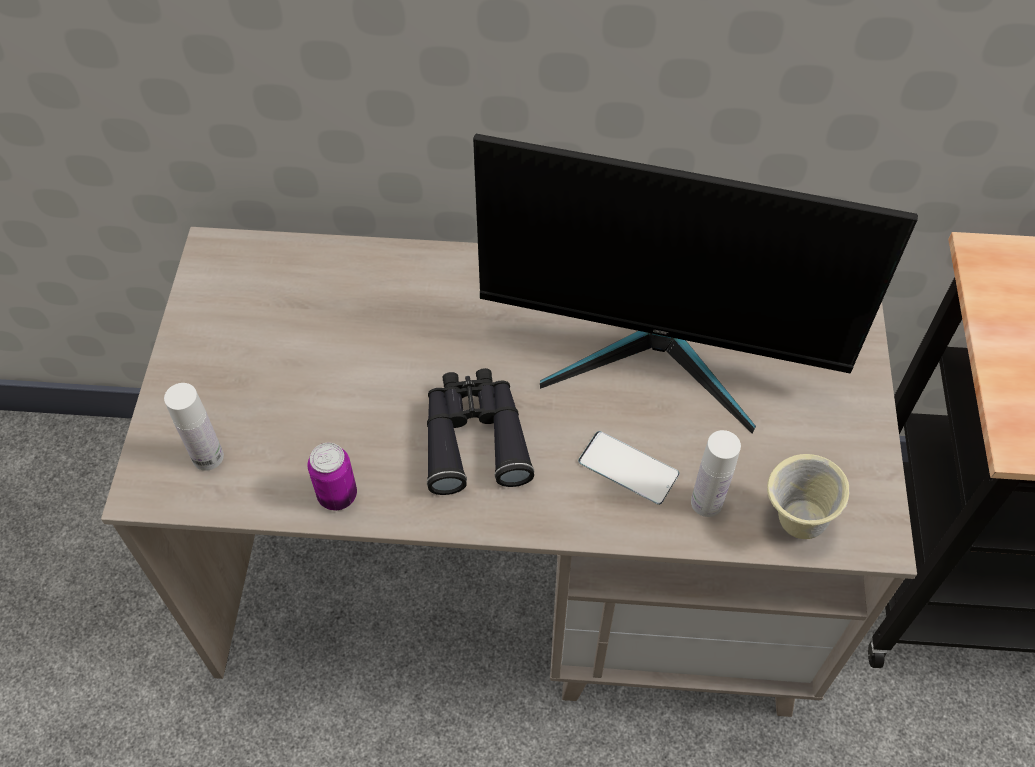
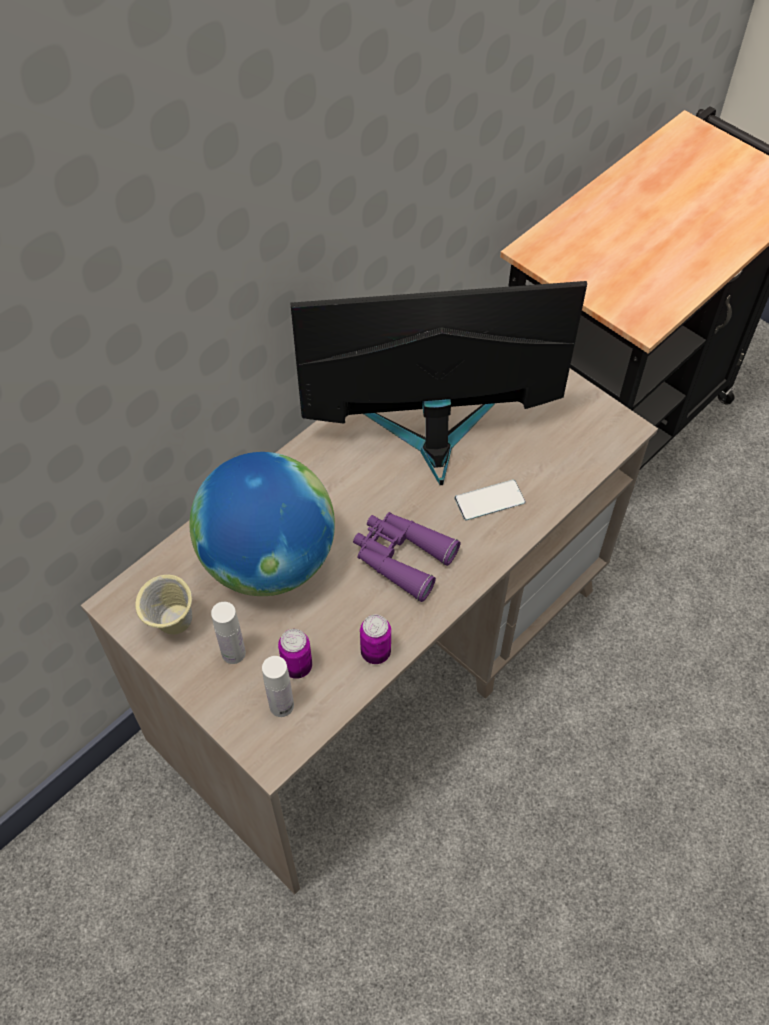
camera: 50 degrees left, 0 degrees up
black binoculars [427,368,534,495] -> purple binoculars [353,512,460,602]
monitor [473,134,918,433] -> monitor turned 150 degrees counterclockwise [290,281,587,485]
white bottle [691,430,741,517] -> white bottle moved to [211,602,246,664]
beige mug [767,454,849,539] -> beige mug moved to [135,575,192,634]
none -> globe [189,452,335,596]
none -> can [278,629,312,679]

